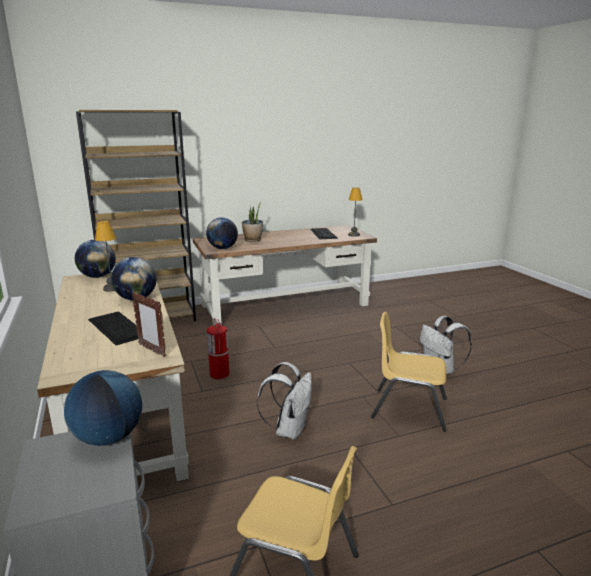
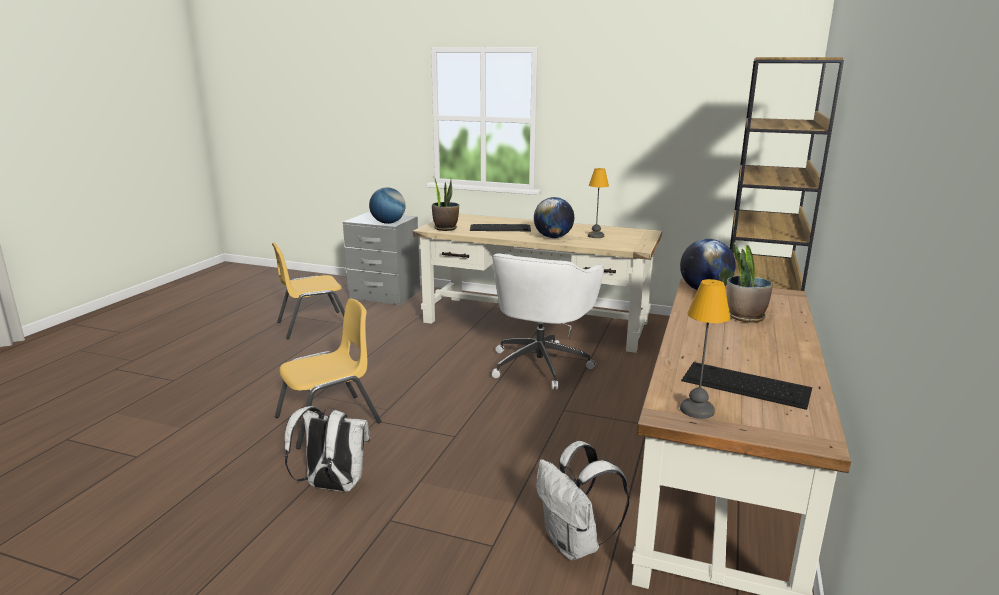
camera: 130 degrees right, 0 degrees up
globe [75,240,116,278] -> none
picture frame [132,292,166,357] -> potted plant [432,179,459,231]
fire extinguisher [207,318,229,379] -> white office chair [492,253,604,390]
white backpack [257,362,312,440] -> white backpack moved to [536,441,630,560]

